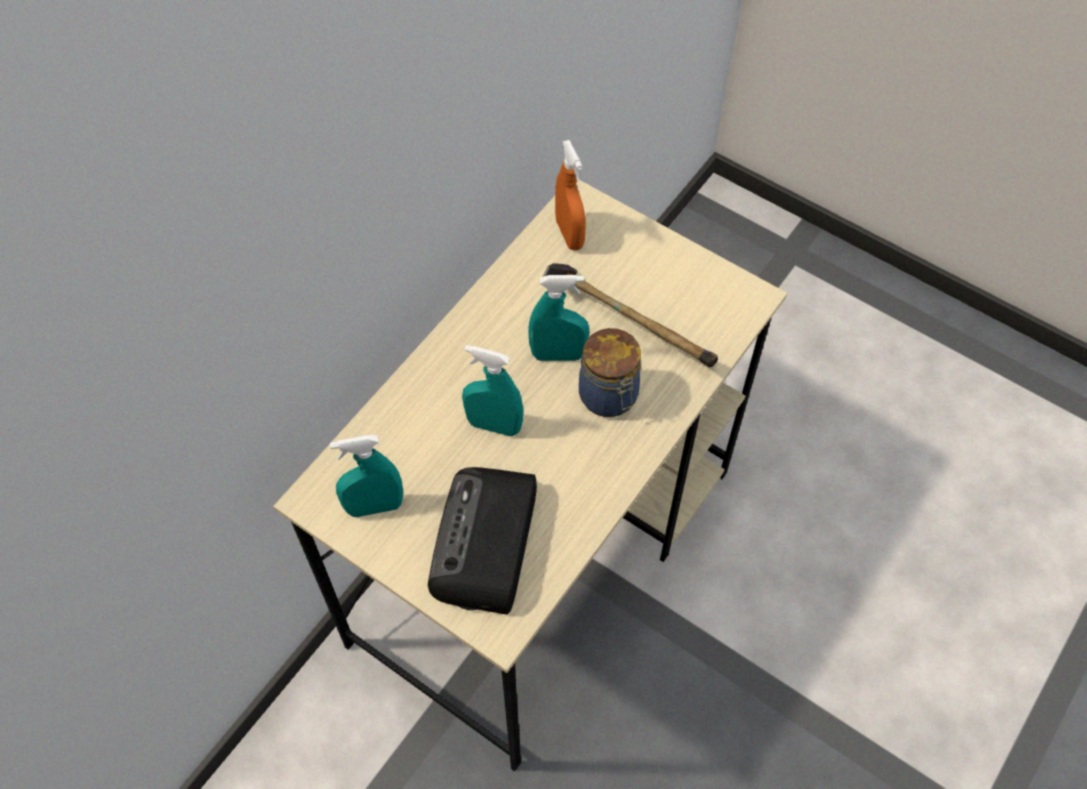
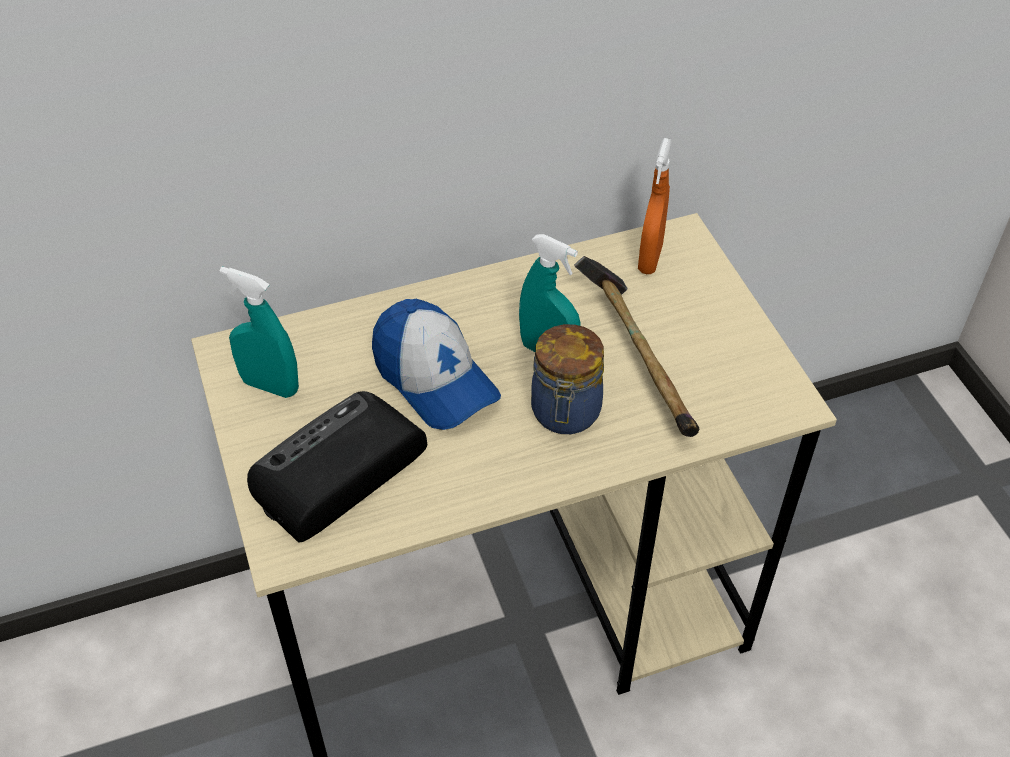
camera: 35 degrees right, 10 degrees down
turquoise spray bottle [462,345,523,436] -> cap [372,299,501,430]

